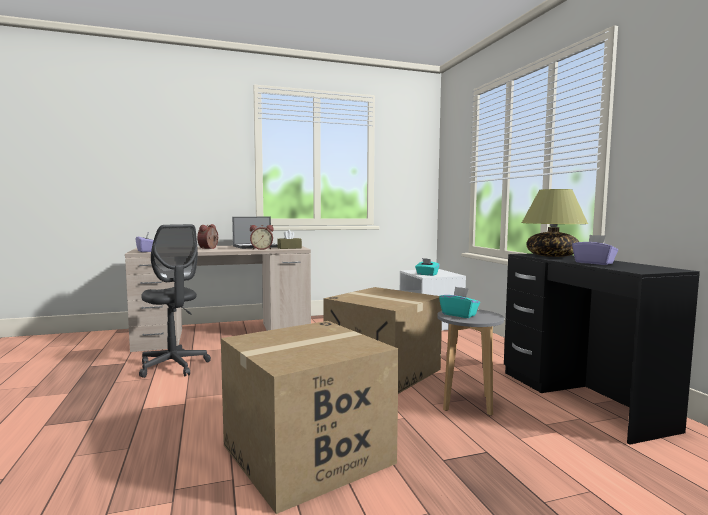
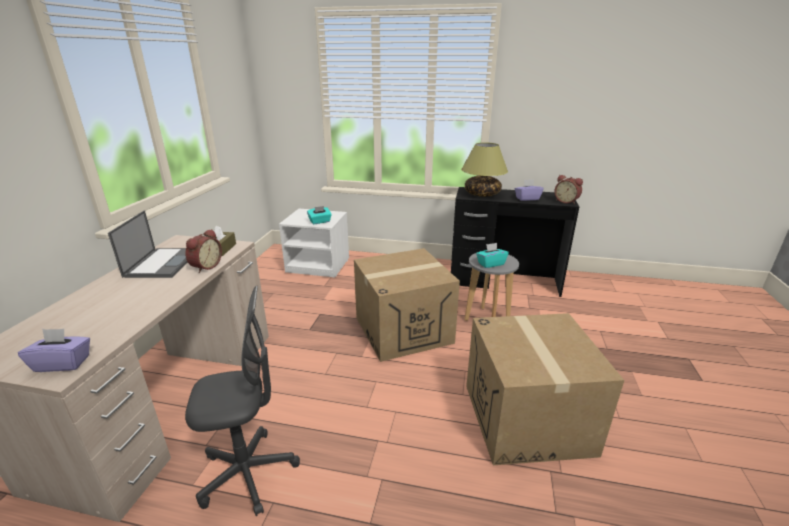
camera: 60 degrees left, 20 degrees up
alarm clock [197,224,218,249] -> alarm clock moved to [554,175,583,204]

